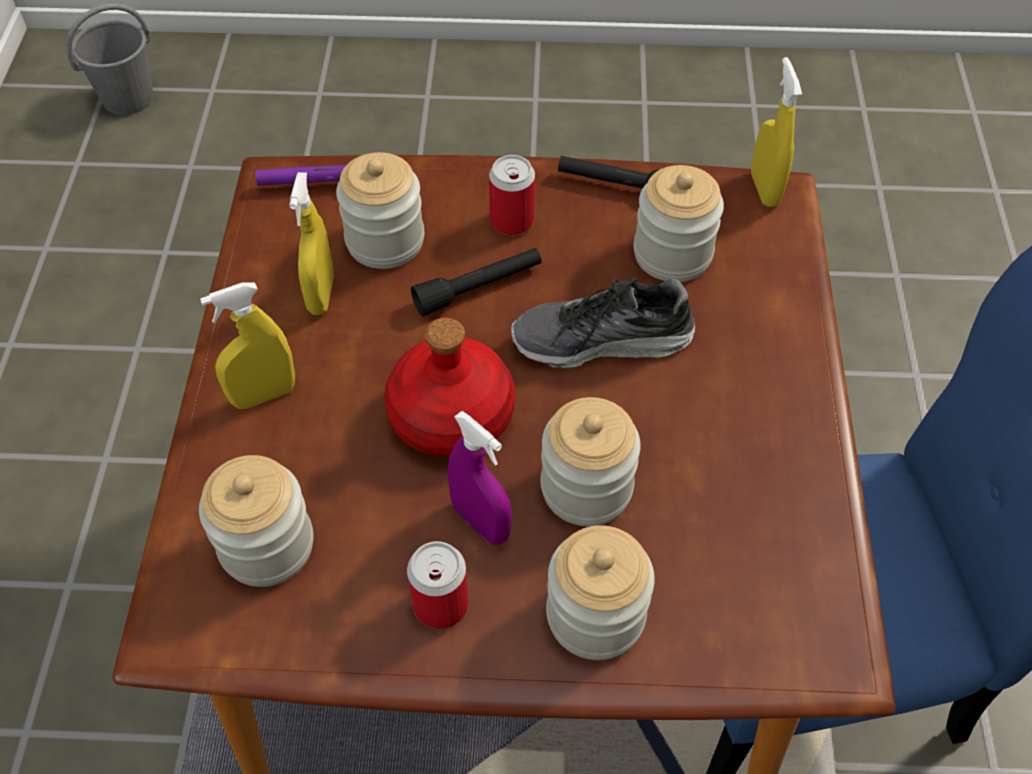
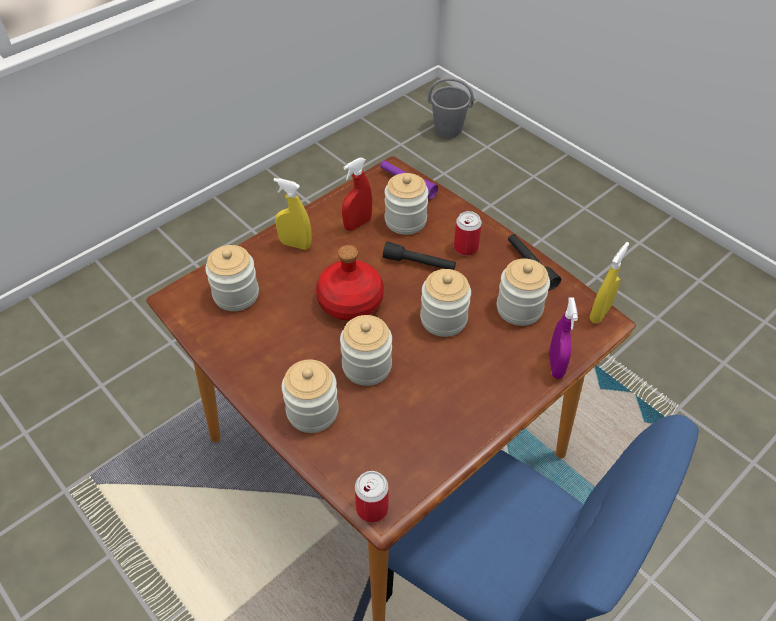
camera: 45 degrees right, 5 degrees down
yellow spray bottle [289,172,334,315] -> red spray bottle [342,157,372,231]
can [407,541,469,629] -> can moved to [355,471,389,523]
purple spray bottle [448,411,512,545] -> purple spray bottle moved to [549,297,578,379]
shoe [511,277,695,368] -> jar [420,269,471,337]

